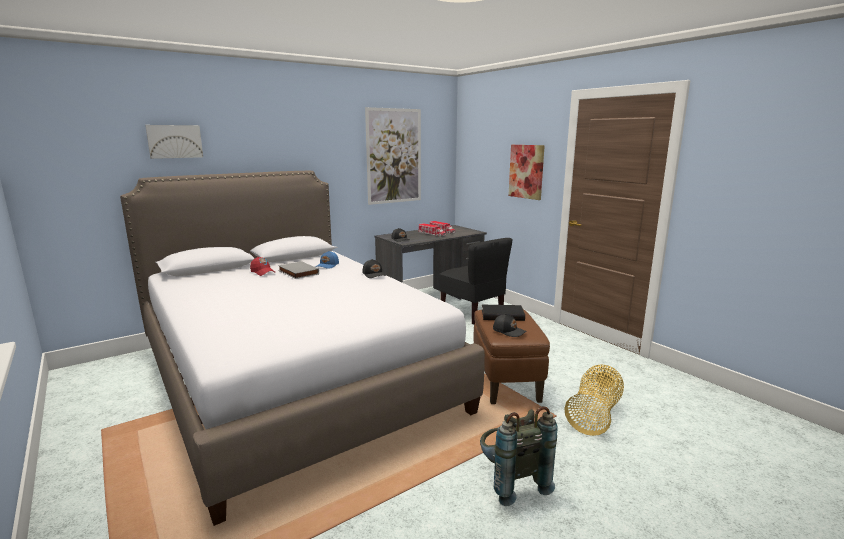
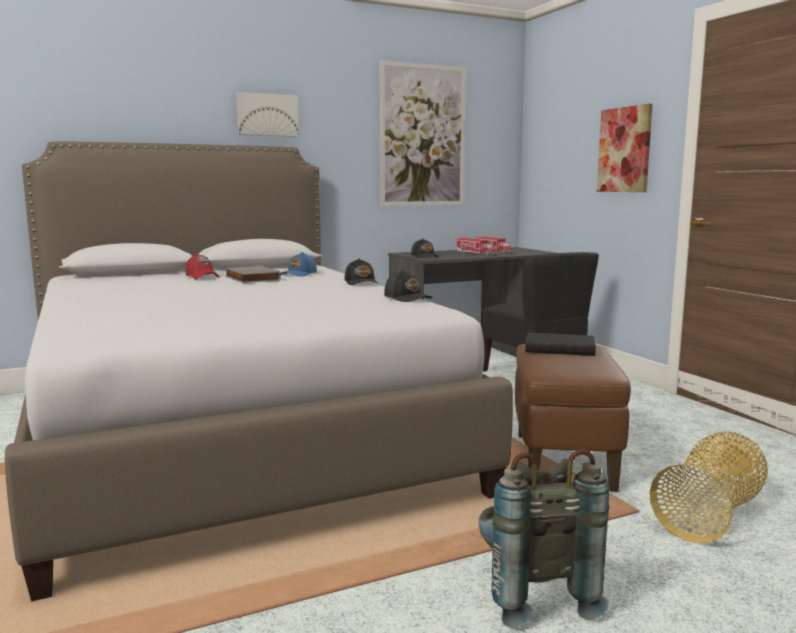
camera: 10 degrees right, 5 degrees down
picture [145,125,203,159] -> picture moved to [236,92,299,137]
black cap [493,314,526,337] -> black cap moved to [384,270,433,302]

